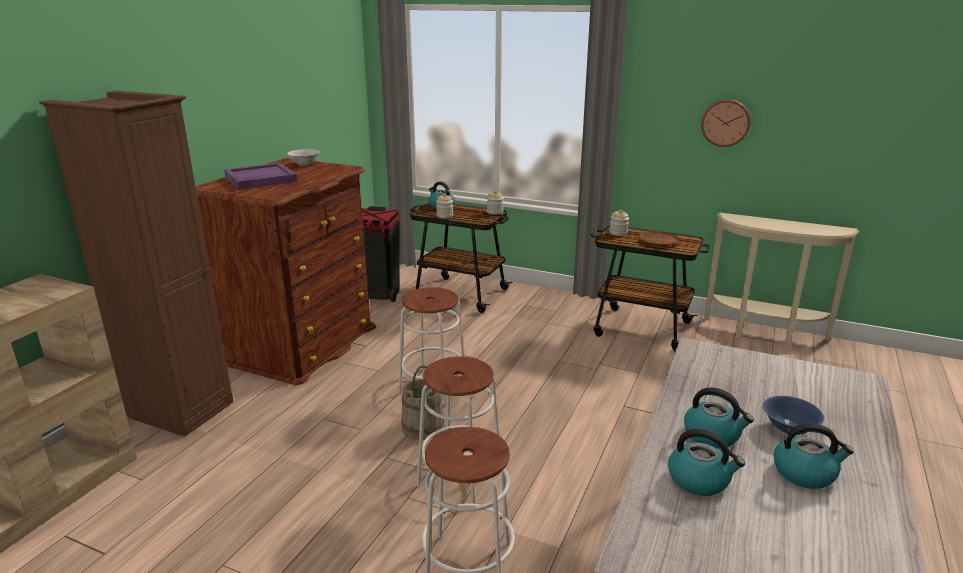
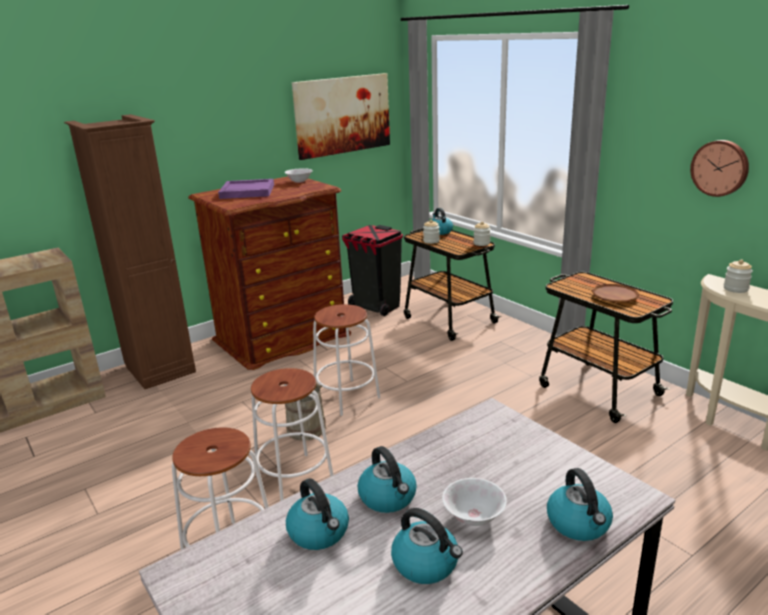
camera: 30 degrees right, 0 degrees up
jar [609,210,629,236] -> jar moved to [724,259,753,293]
blue bowl [763,396,824,435] -> white bowl [442,478,507,526]
none -> picture [292,73,390,160]
none -> kettle [547,468,613,541]

